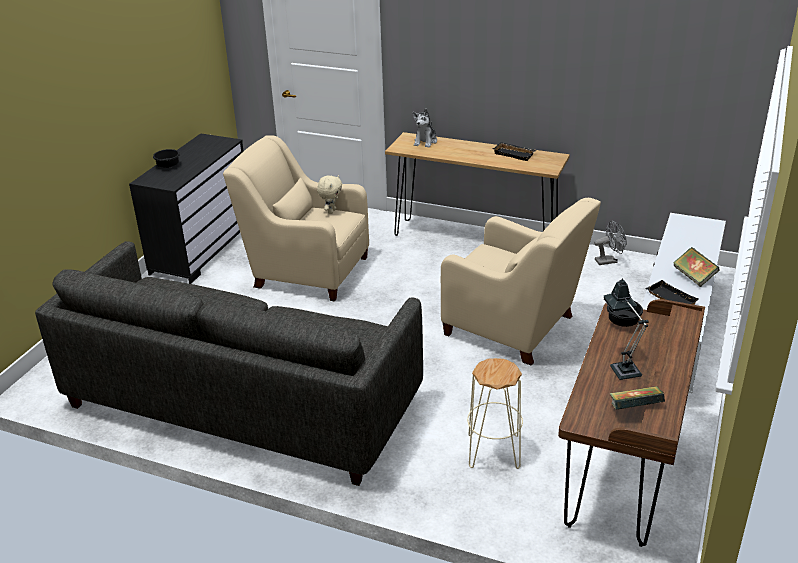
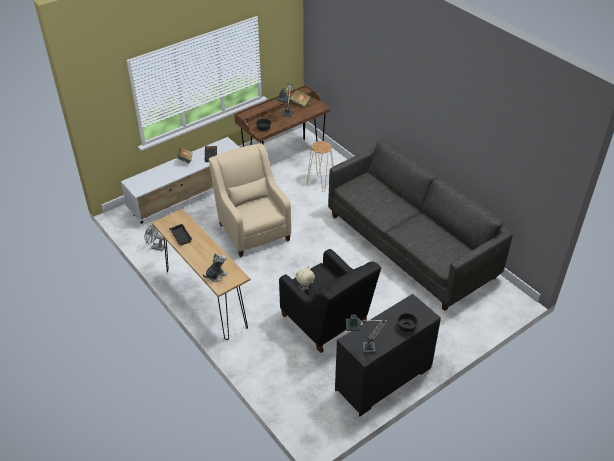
camera: 150 degrees left, 10 degrees up
beige armchair [223,135,369,302] -> black armchair [279,249,381,353]
none -> table lamp [346,314,388,353]

